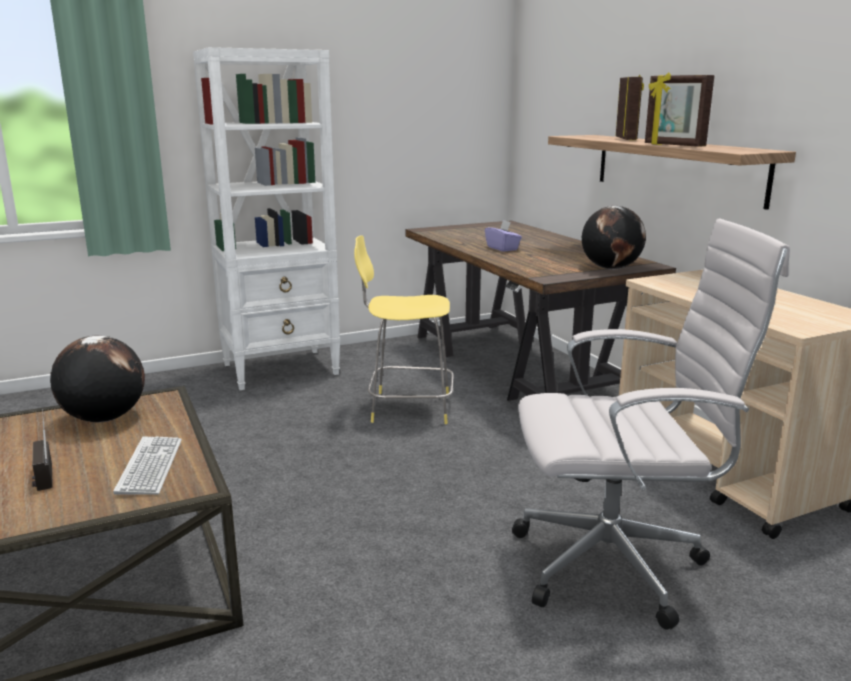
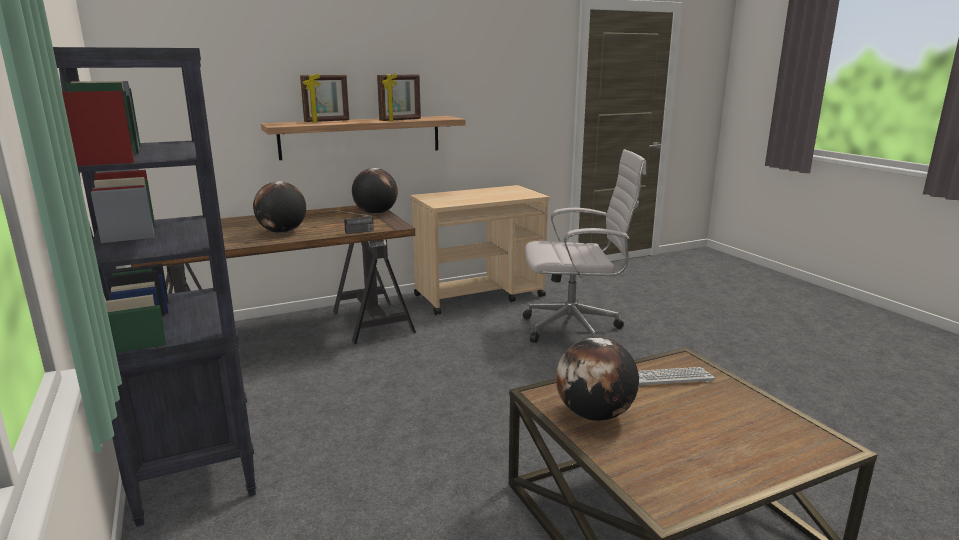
camera: 90 degrees left, 0 degrees up
radio [32,409,53,491] -> radio moved to [328,209,374,234]
white bookcase [193,47,340,390] -> black bookcase [53,47,256,527]
yellow stool [354,235,454,424] -> none
purple tissue box [485,220,522,252] -> globe [253,181,306,233]
white office chair [512,218,790,630] -> white office chair turned 90 degrees clockwise [523,149,646,343]
picture frame [616,74,644,140] -> picture frame turned 150 degrees clockwise [300,73,349,122]

